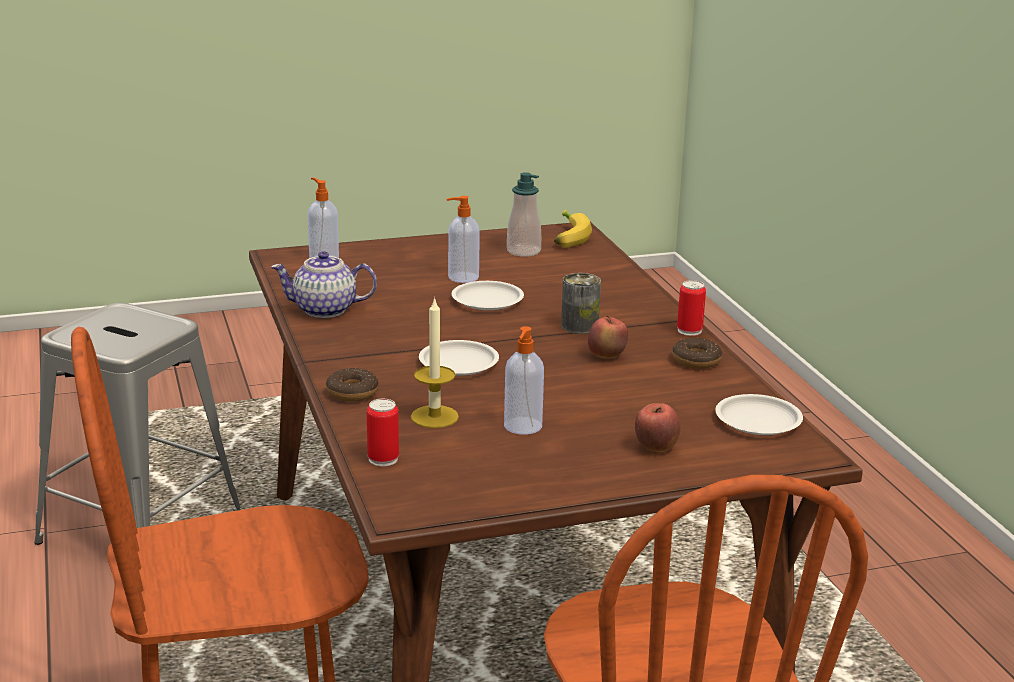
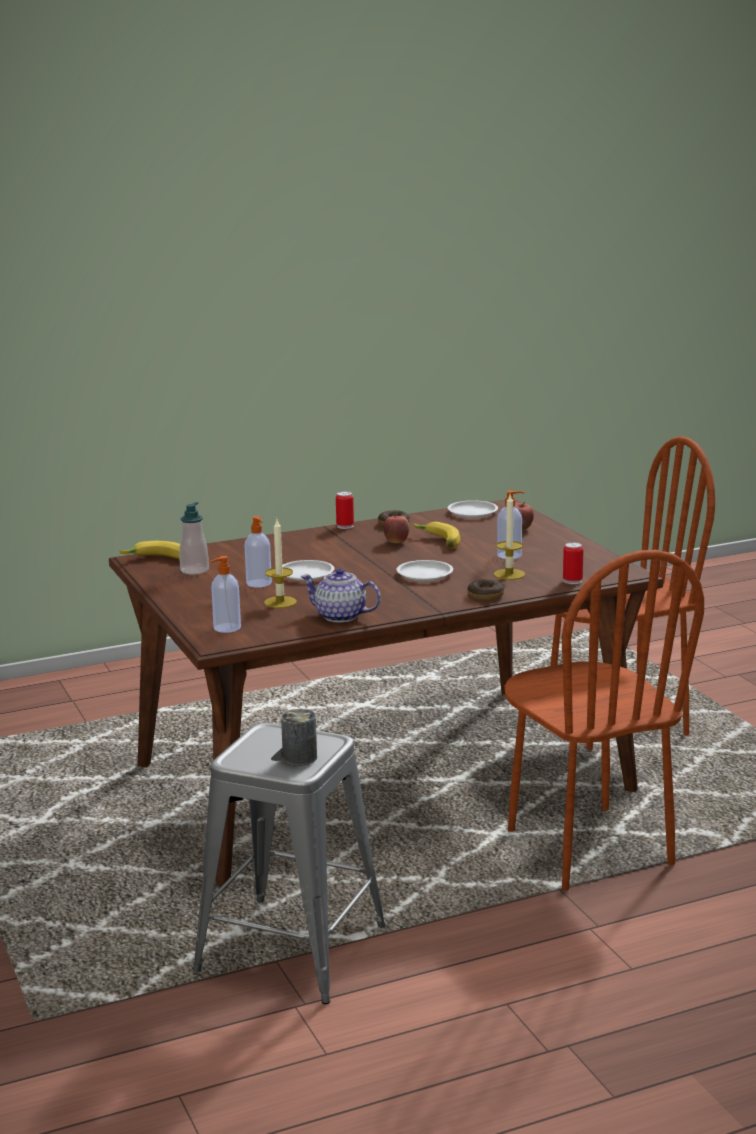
camera: 95 degrees left, 5 degrees down
teapot [271,251,377,318] -> teapot turned 120 degrees clockwise [300,568,381,622]
can [561,273,601,334] -> can moved to [281,709,317,766]
none -> candle [264,520,297,608]
none -> banana [414,522,461,549]

